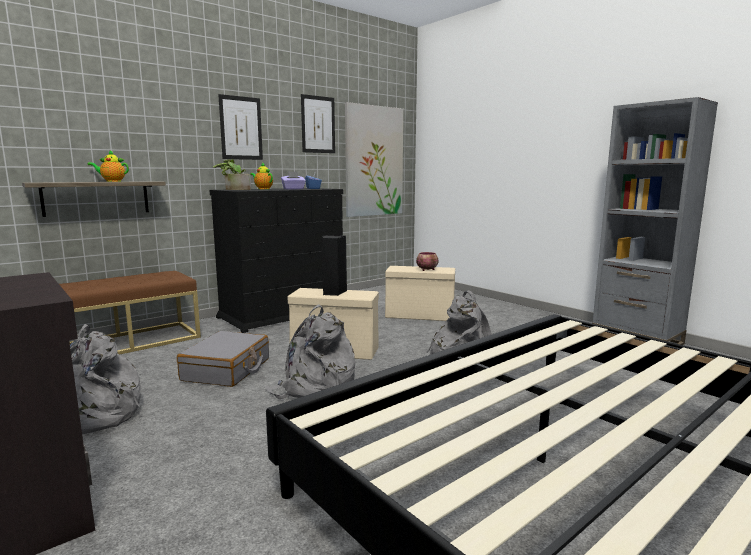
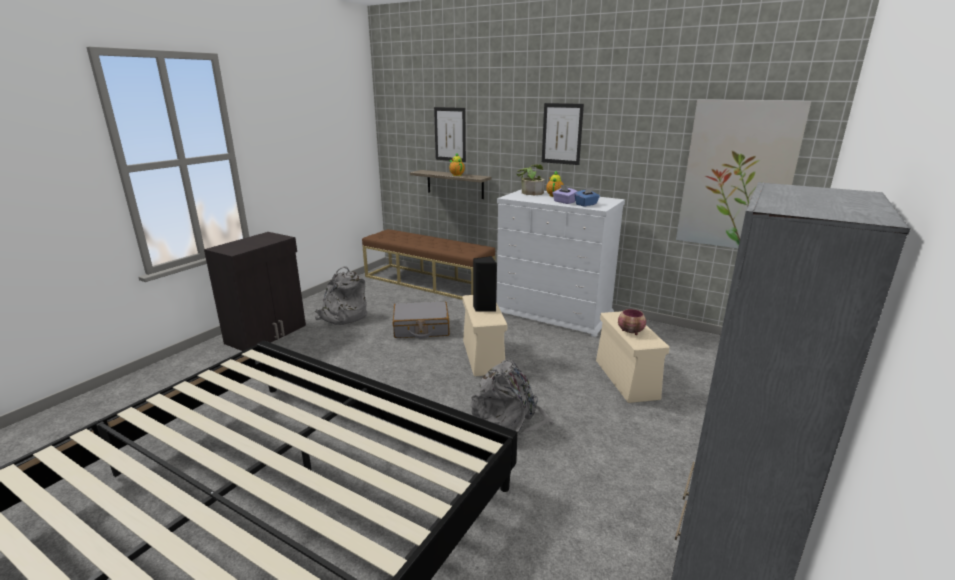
camera: 70 degrees right, 10 degrees up
black dresser [210,188,343,333] -> white dresser [497,189,625,337]
grey backpack [264,304,355,399] -> none
picture [301,94,335,153] -> picture moved to [434,107,466,162]

